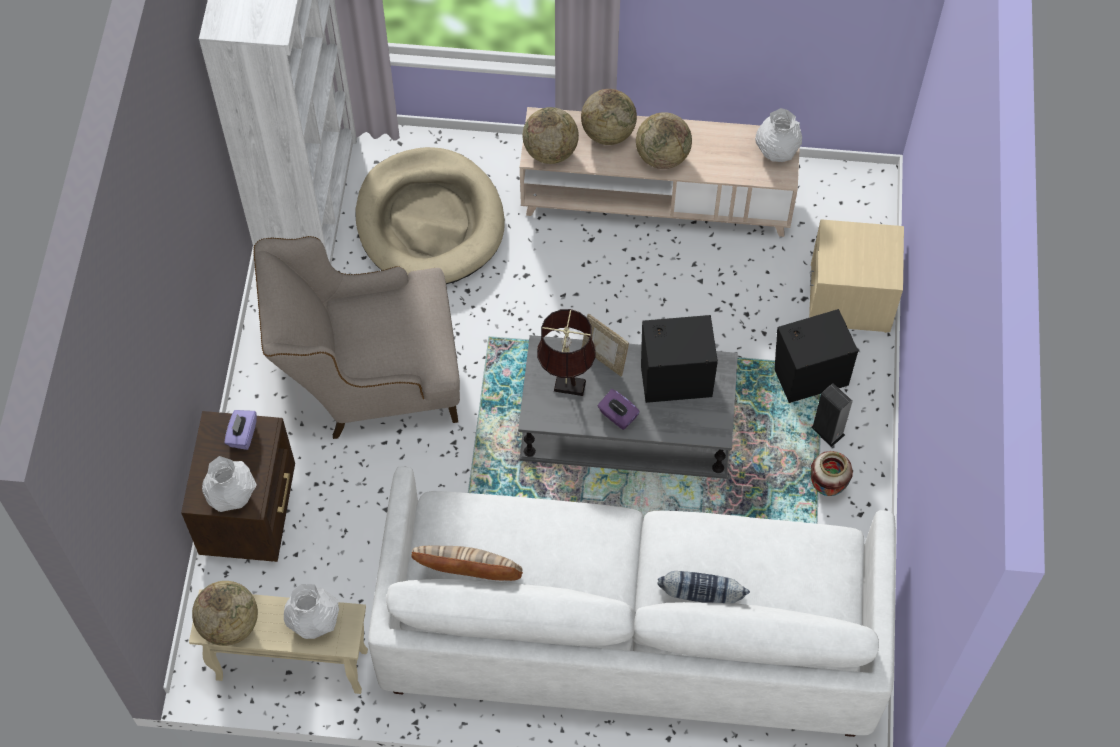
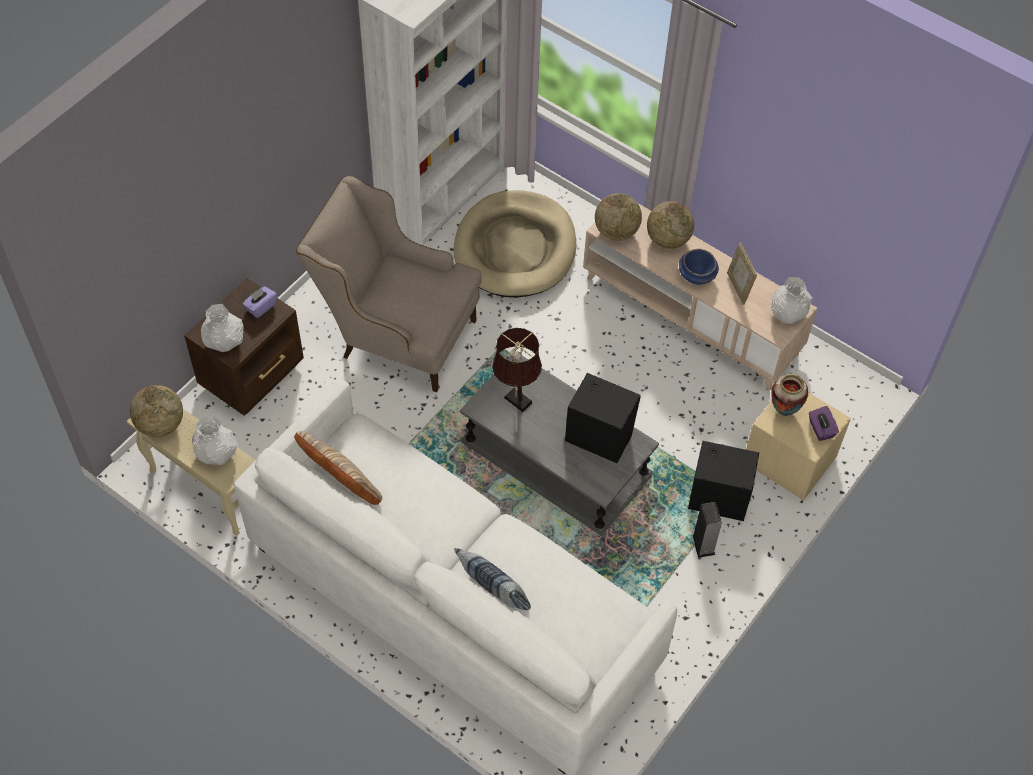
camera: 30 degrees right, 5 degrees down
picture frame [582,313,629,377] -> picture frame moved to [727,242,757,305]
purple tissue box [597,389,640,430] -> purple tissue box moved to [809,406,839,441]
globe [636,112,692,169] -> blue bowl [679,249,719,285]
vase [810,451,853,496] -> vase moved to [771,374,808,416]

